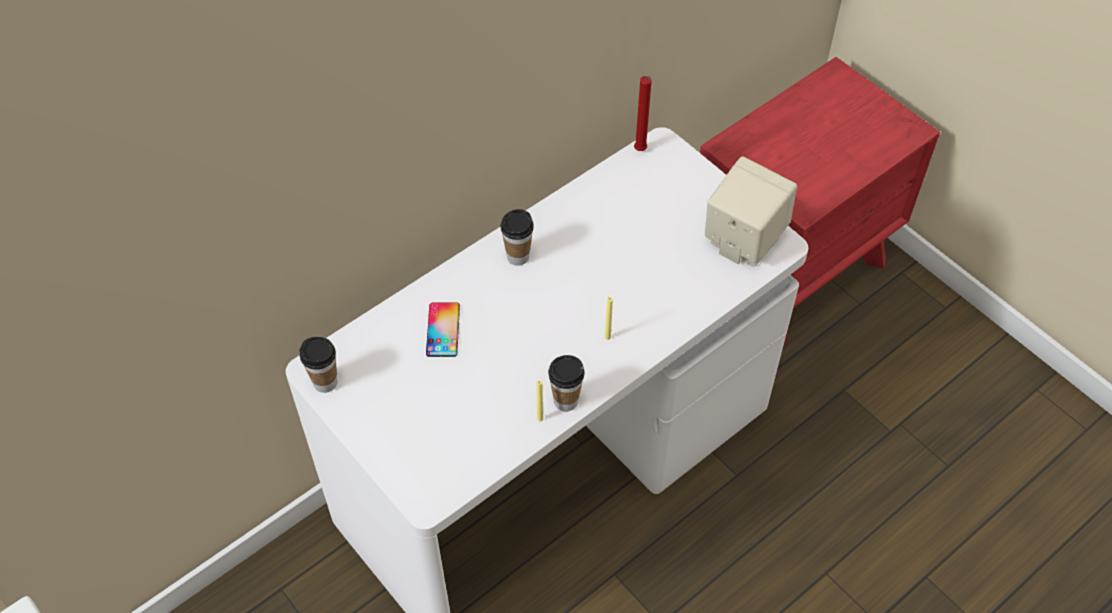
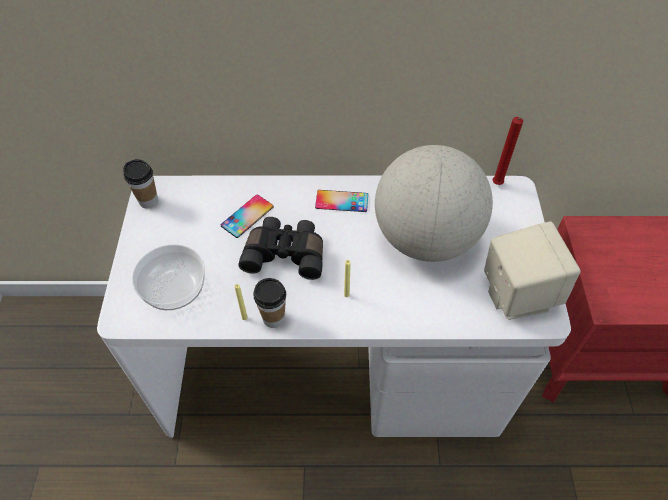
camera: 40 degrees right, 0 degrees up
cup [500,209,534,266] -> phone [315,190,368,212]
none -> bowl [132,244,205,310]
none -> black binoculars [238,217,323,280]
none -> globe [375,145,493,262]

